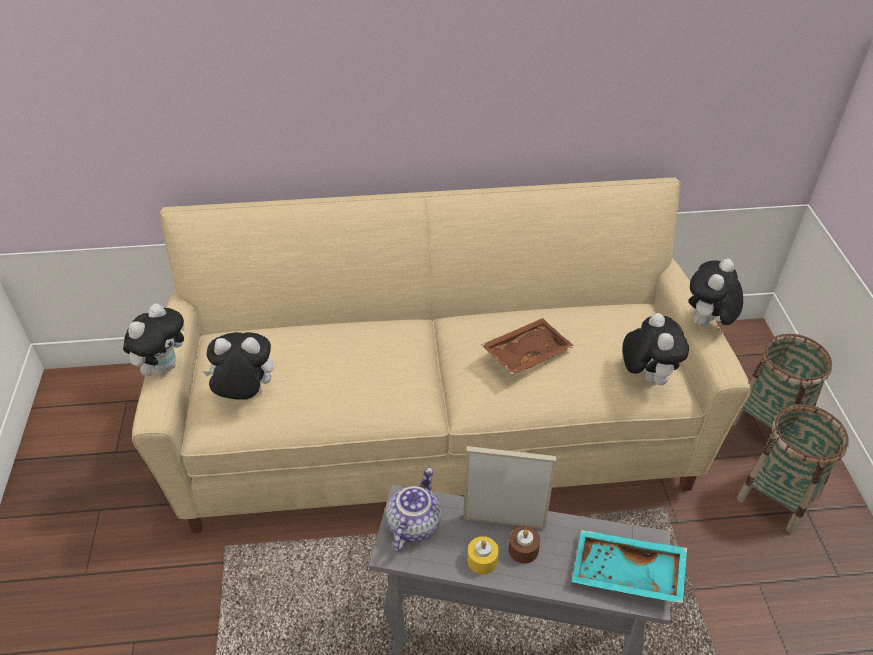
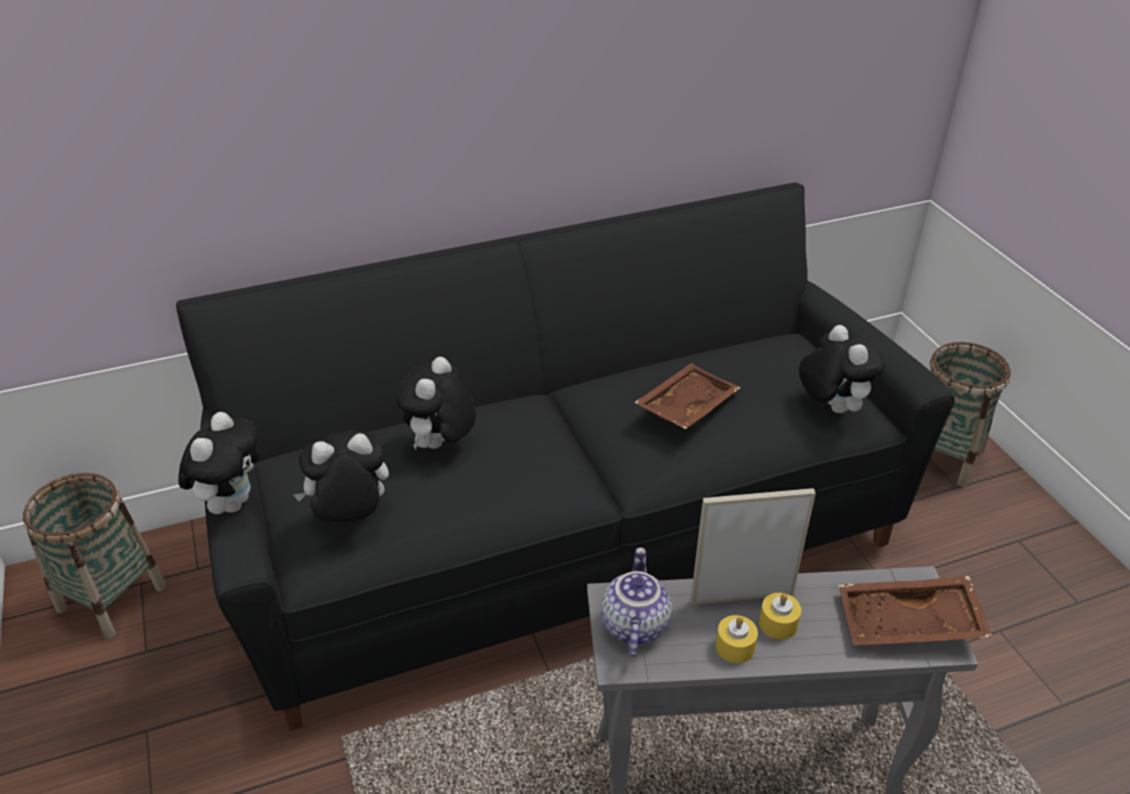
camera: 15 degrees left, 5 degrees down
beige sofa [132,177,751,533] -> black sofa [176,183,955,731]
brown candle [508,526,540,563] -> yellow candle [759,593,801,640]
turquoise tray [572,530,687,603] -> brown tray [838,576,992,645]
plush toy [689,259,743,326] -> plush toy moved to [396,357,476,450]
basket [737,404,849,534] -> basket moved to [23,473,166,639]

